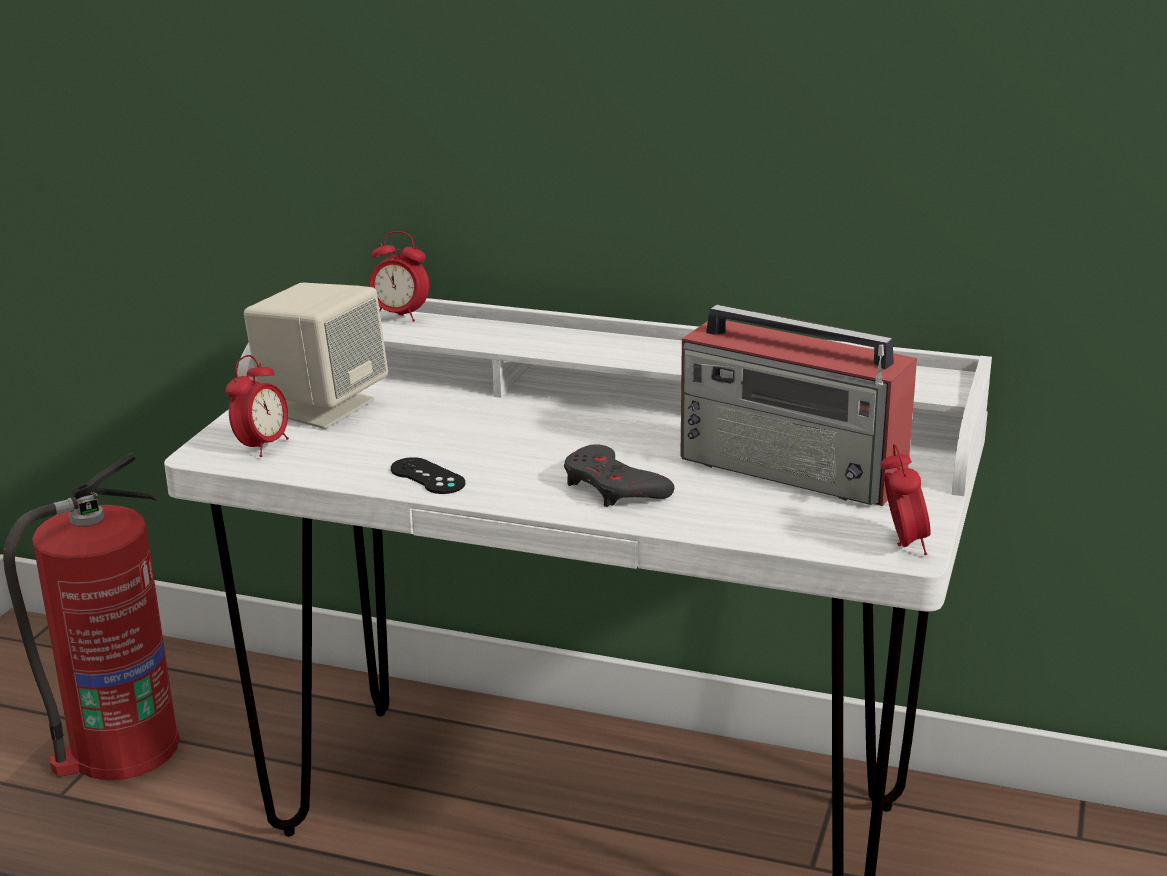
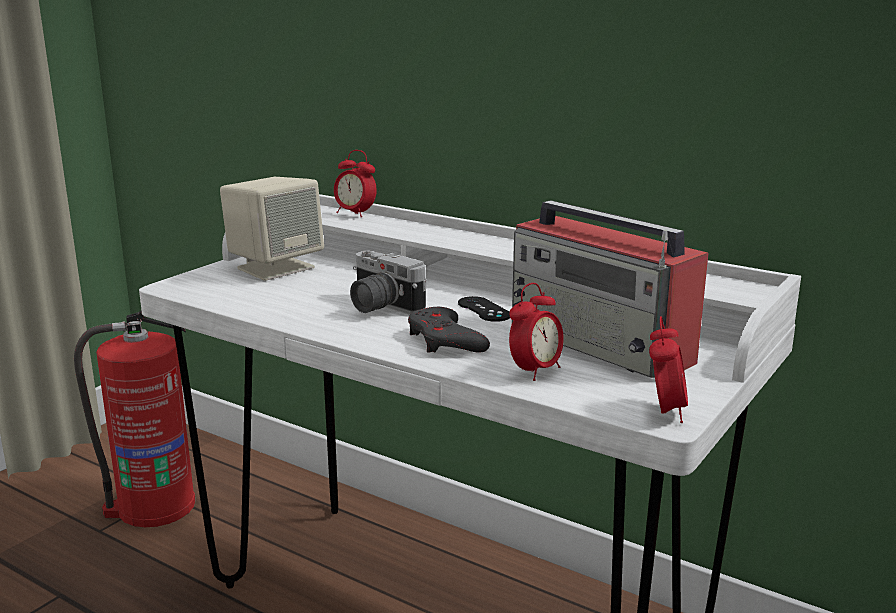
camera: 15 degrees right, 5 degrees down
alarm clock [226,355,289,457] -> alarm clock moved to [509,283,564,381]
black game controller [391,457,466,494] -> black game controller moved to [458,296,510,322]
none -> camera [350,250,427,315]

